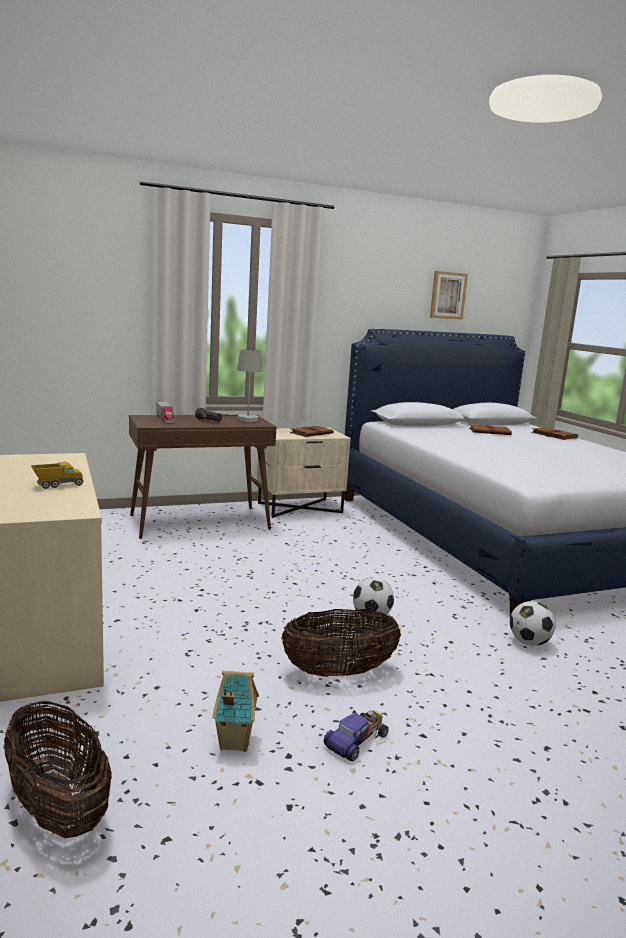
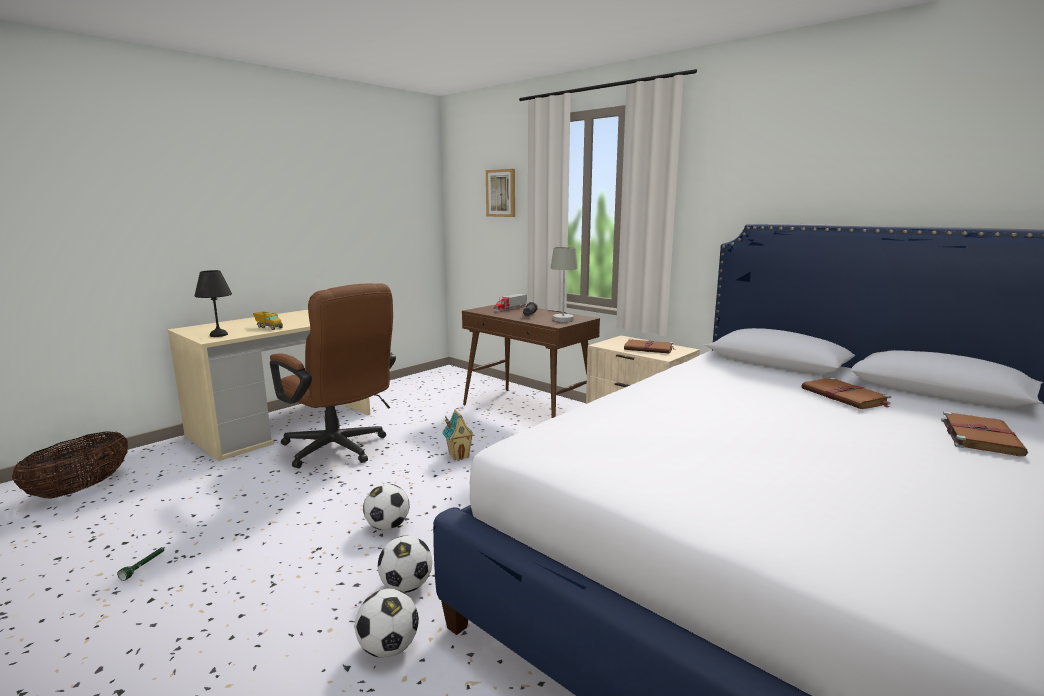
camera: 65 degrees right, 0 degrees up
toy house [212,670,259,752] -> toy house moved to [442,409,475,461]
basket [281,609,401,677] -> none
toy car [324,710,389,761] -> green flashlight [117,547,164,581]
picture [430,271,468,320] -> picture moved to [486,169,515,217]
none -> black table lamp [195,270,232,337]
none -> brown office chair [270,283,396,468]
none -> football [378,535,432,593]

